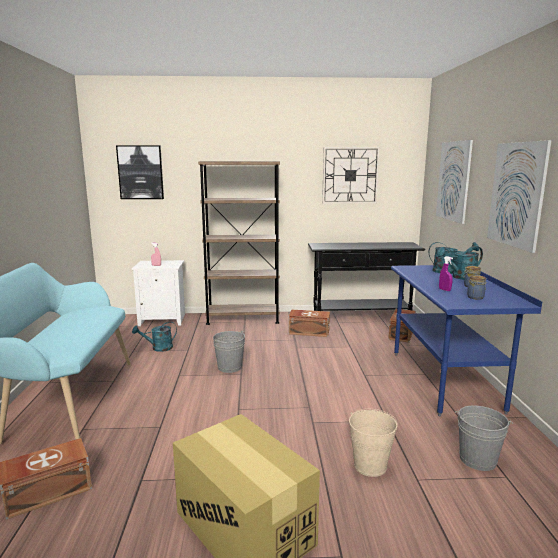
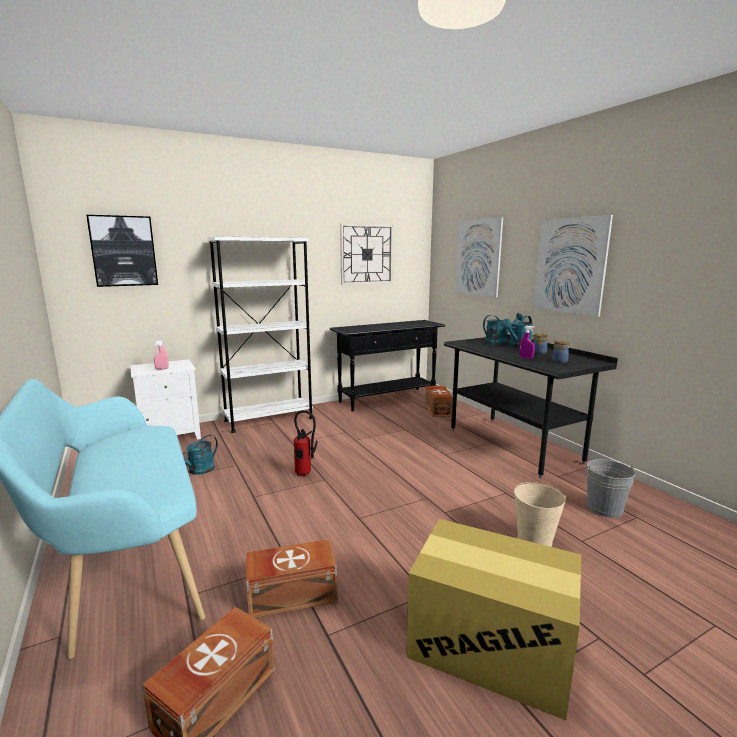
camera: 25 degrees left, 0 degrees up
brown bookcase [198,161,280,325] -> white bookcase [208,236,313,433]
grey bucket [213,330,245,373] -> fire extinguisher [293,410,317,477]
brown storage box [288,310,330,337] -> brown storage box moved to [246,539,338,618]
blue desk [391,265,542,416] -> black desk [444,334,618,478]

